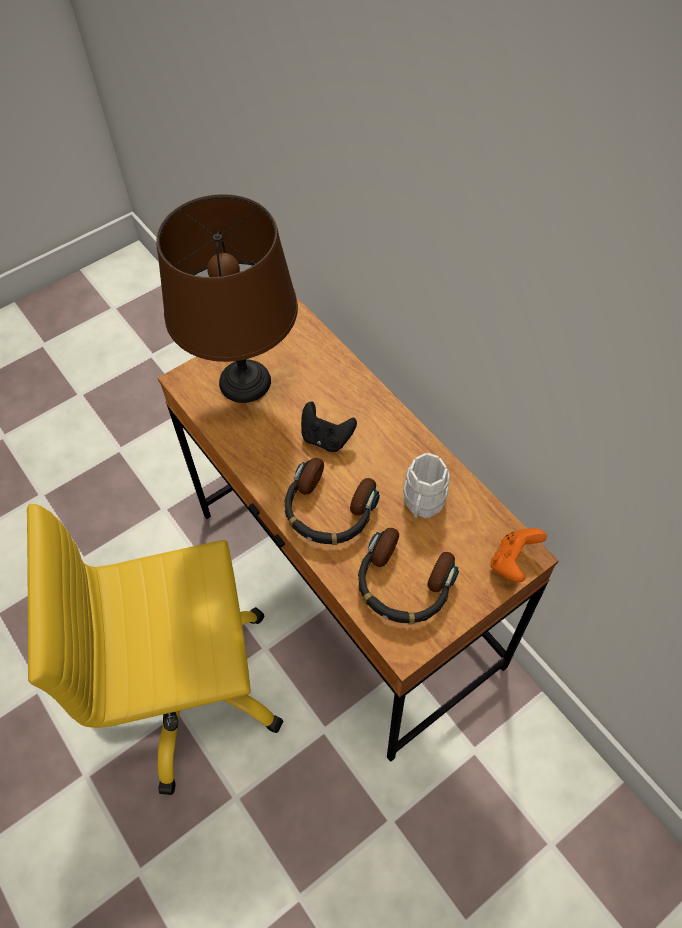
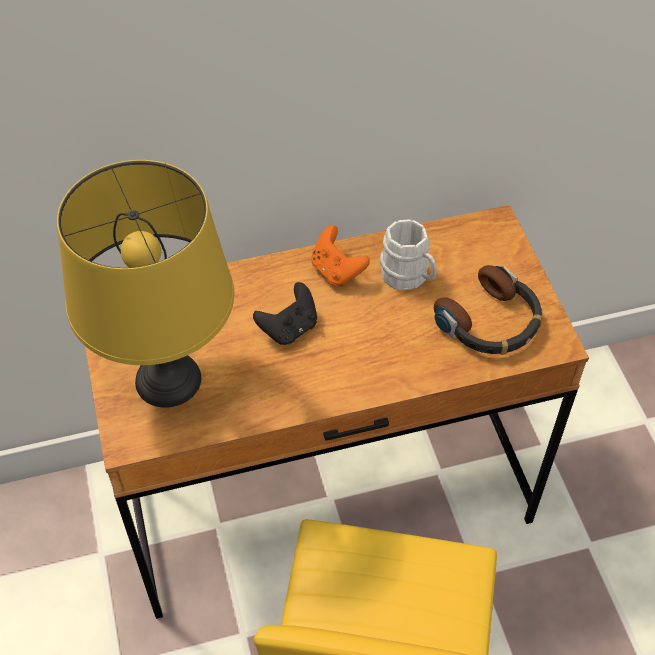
camera: 70 degrees left, 5 degrees down
brown table lamp [156,194,298,403] -> yellow table lamp [57,160,234,408]
headphones [284,458,380,545] -> none
orange game controller [490,528,547,582] -> orange game controller moved to [311,225,370,287]

